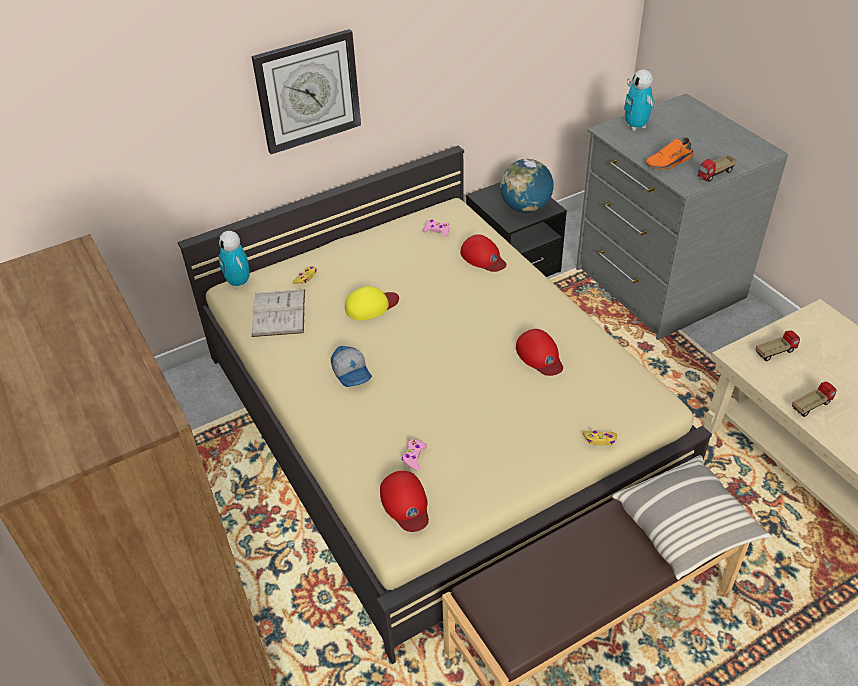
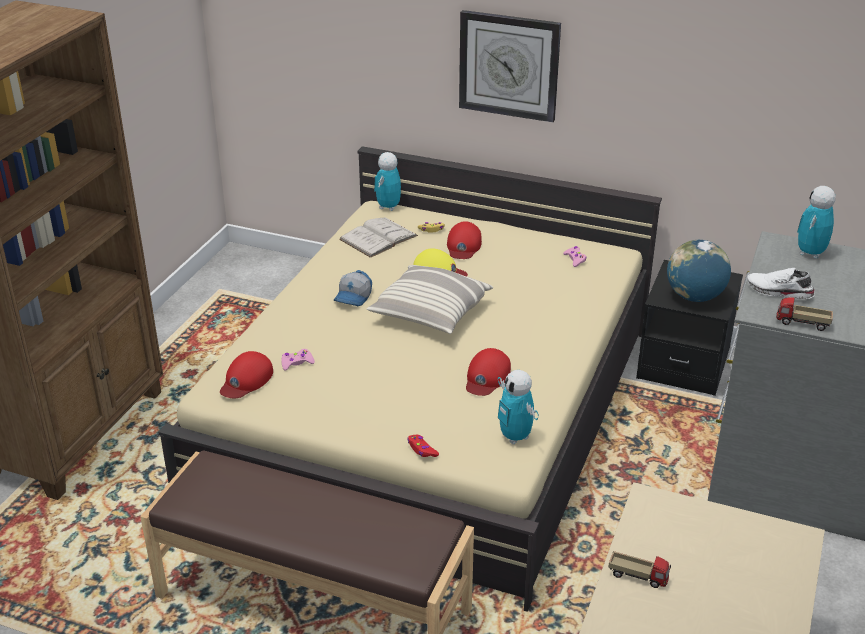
camera: 50 degrees right, 10 degrees down
red cap [461,234,507,272] -> red cap moved to [447,221,482,259]
yellow game controller [583,431,617,446] -> red game controller [407,435,439,457]
pillow [612,455,771,580] -> pillow moved to [367,265,493,334]
orange shoe [646,137,694,170] -> white shoe [747,268,815,300]
toy truck [755,331,800,361] -> none
none -> toy robot [498,370,539,444]

